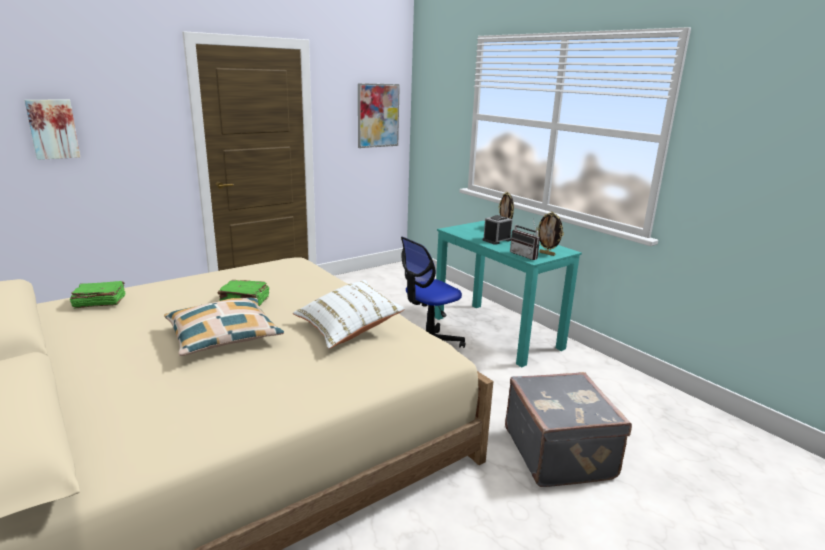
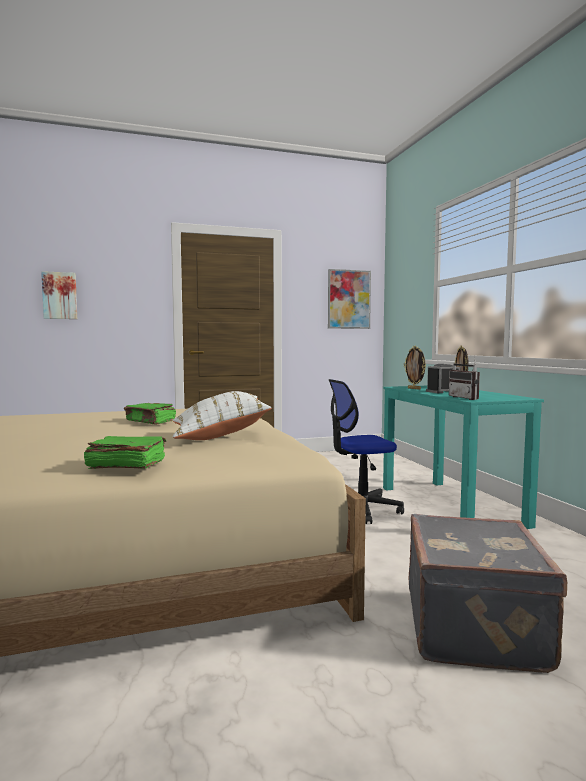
camera: 20 degrees right, 15 degrees down
green book [70,281,125,309] -> green book moved to [84,436,166,469]
pillow [164,298,284,356] -> none
picture frame [536,212,564,256] -> picture frame moved to [404,346,426,390]

